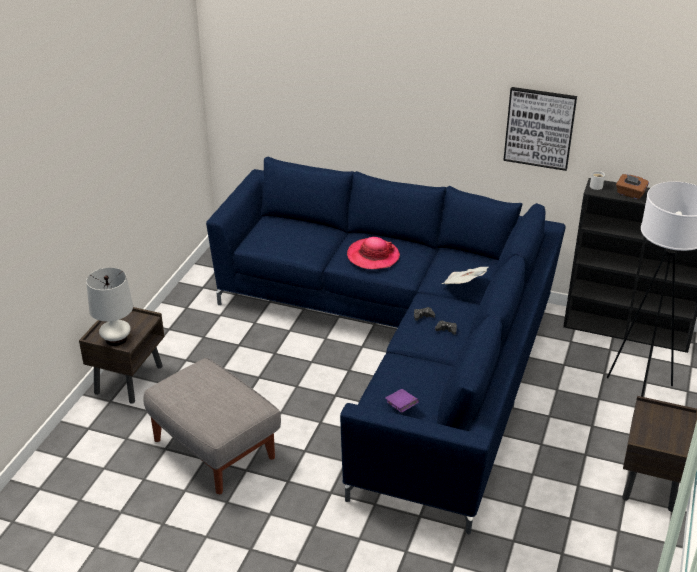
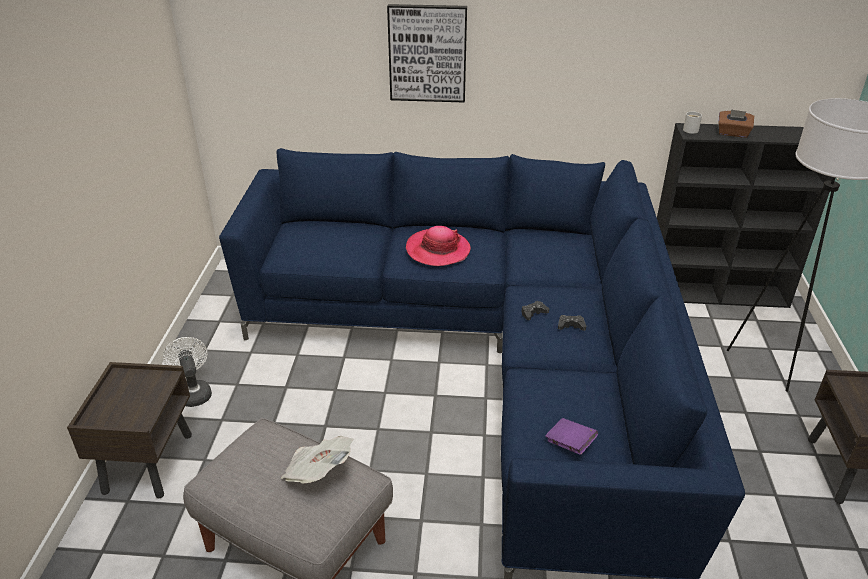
camera: 15 degrees left, 0 degrees up
white table lamp [86,268,133,346] -> none
newspaper [442,267,488,284] -> newspaper moved to [280,436,353,484]
picture [503,87,577,171] -> picture moved to [387,4,467,103]
none -> white fan [163,337,212,407]

